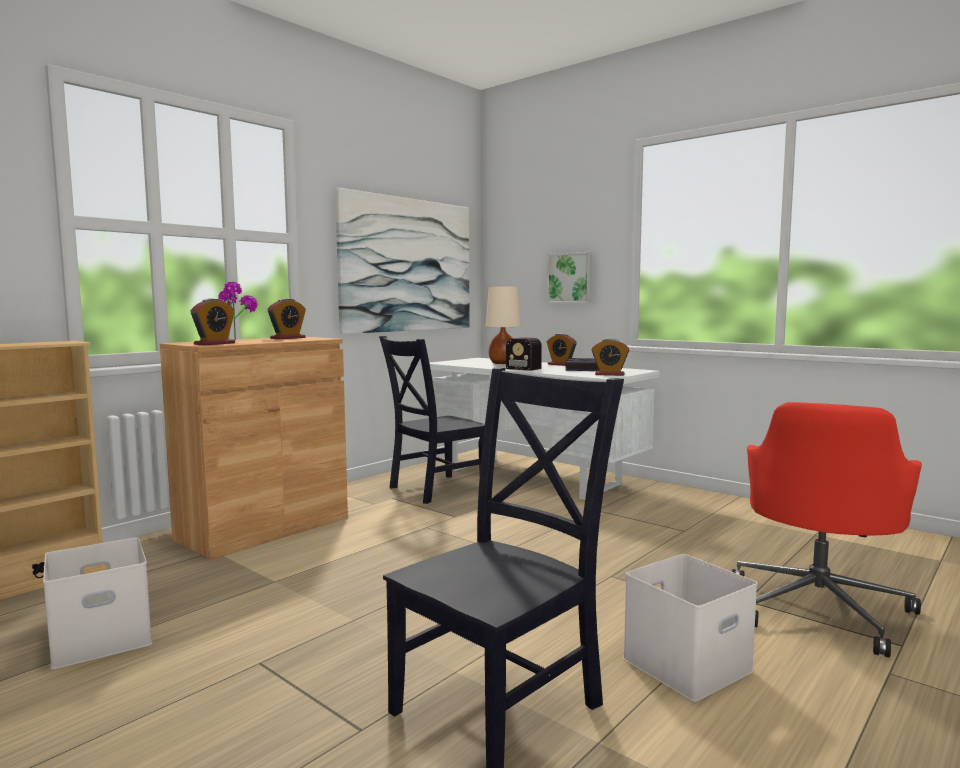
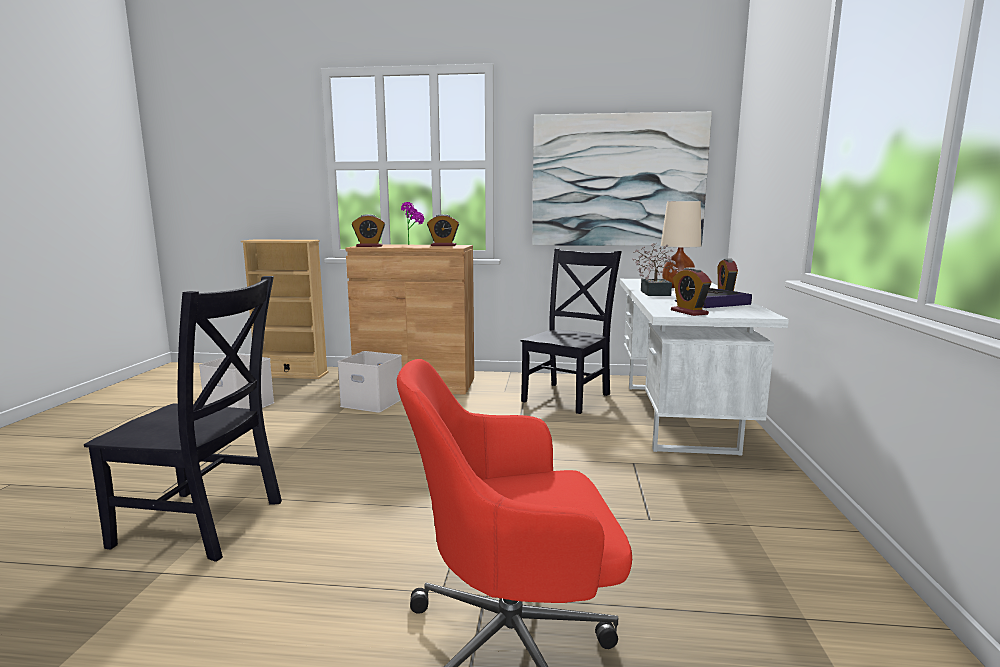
camera: 55 degrees right, 5 degrees up
black chair [379,336,485,504] -> black chair turned 105 degrees clockwise [521,248,622,414]
radio [494,337,542,371] -> potted plant [632,243,679,296]
picture [547,252,592,303] -> none
white storage box [623,554,758,702] -> white storage box moved to [338,351,402,413]

